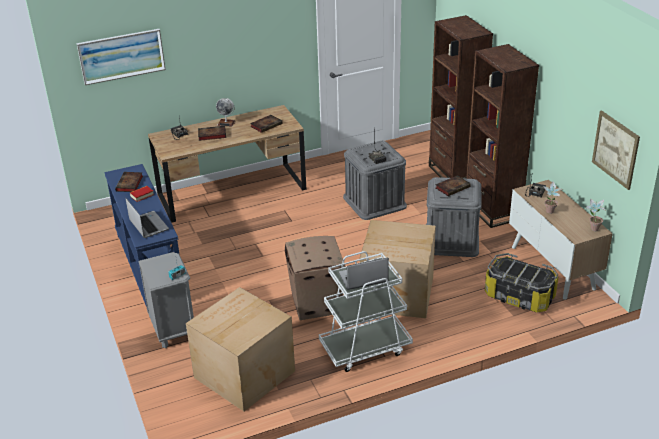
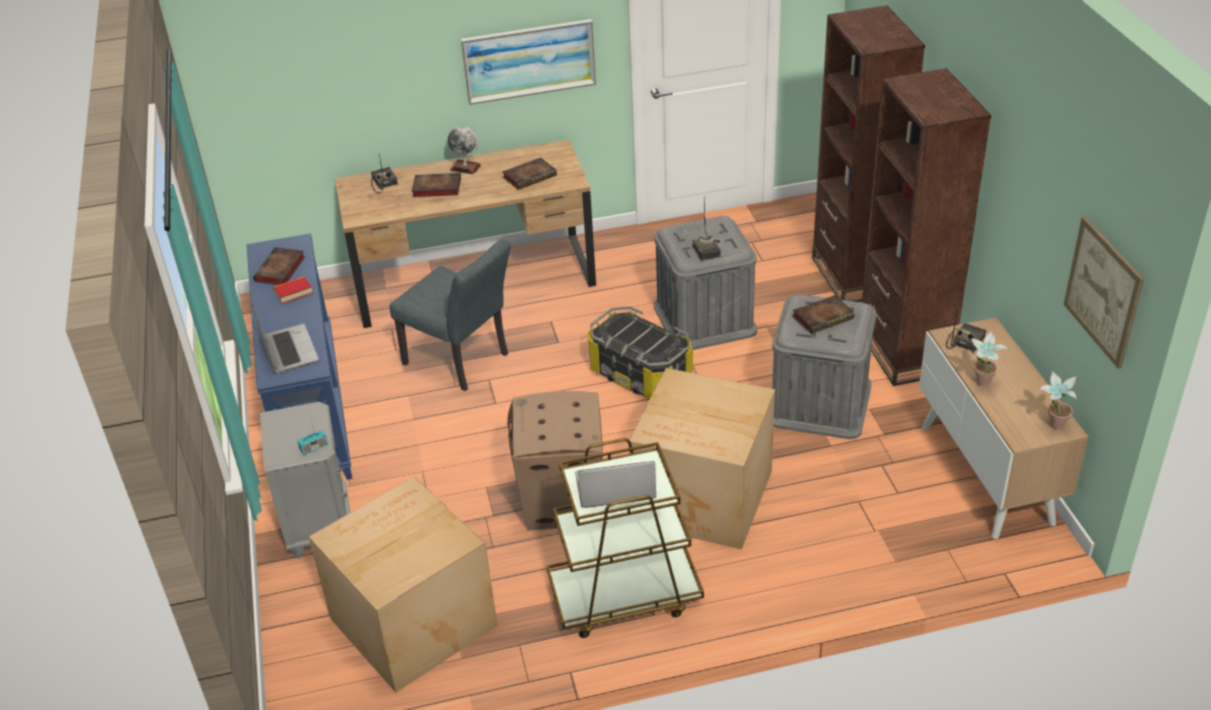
camera: 10 degrees right, 5 degrees up
picture [77,29,166,85] -> picture moved to [461,19,596,105]
white cart [319,251,413,372] -> brown cart [546,438,704,638]
storage box [485,253,558,312] -> storage box moved to [588,306,693,399]
none -> grey chair [390,239,511,391]

